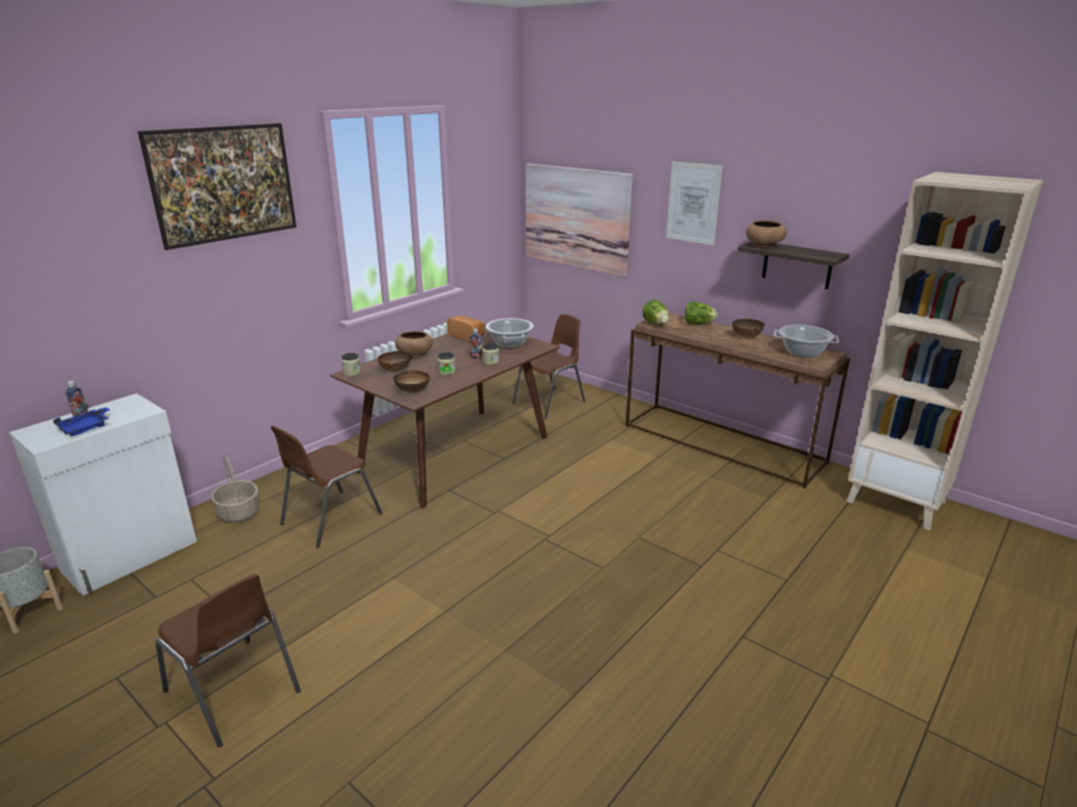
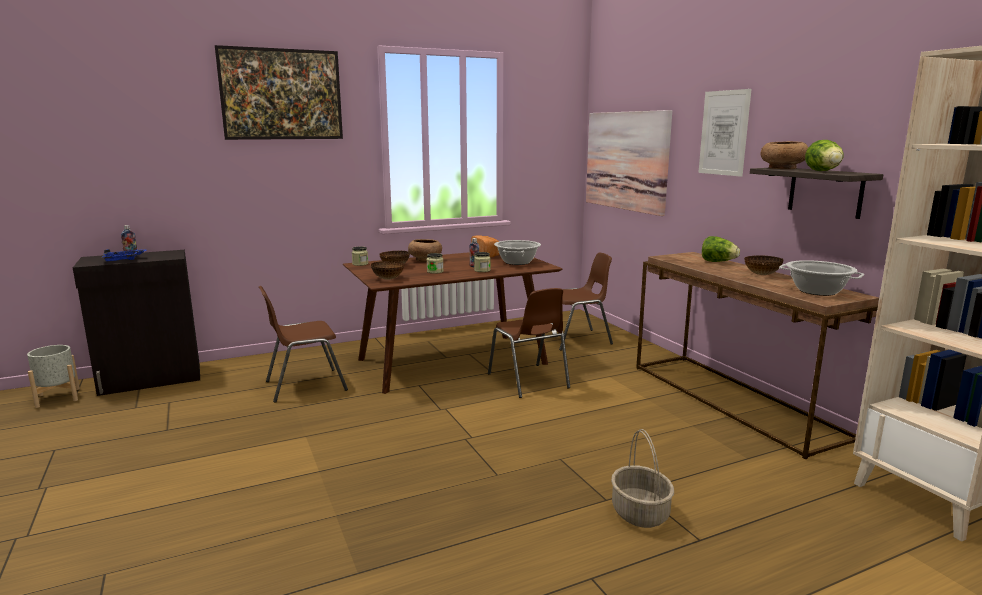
camera: 25 degrees right, 10 degrees down
white cabinet [9,393,197,596] -> black cabinet [73,250,200,396]
brown chair [155,574,301,747] -> brown chair moved to [488,288,570,398]
basket [211,455,260,523] -> basket moved to [611,429,674,528]
lettuce [642,300,669,324] -> lettuce moved to [805,140,843,171]

